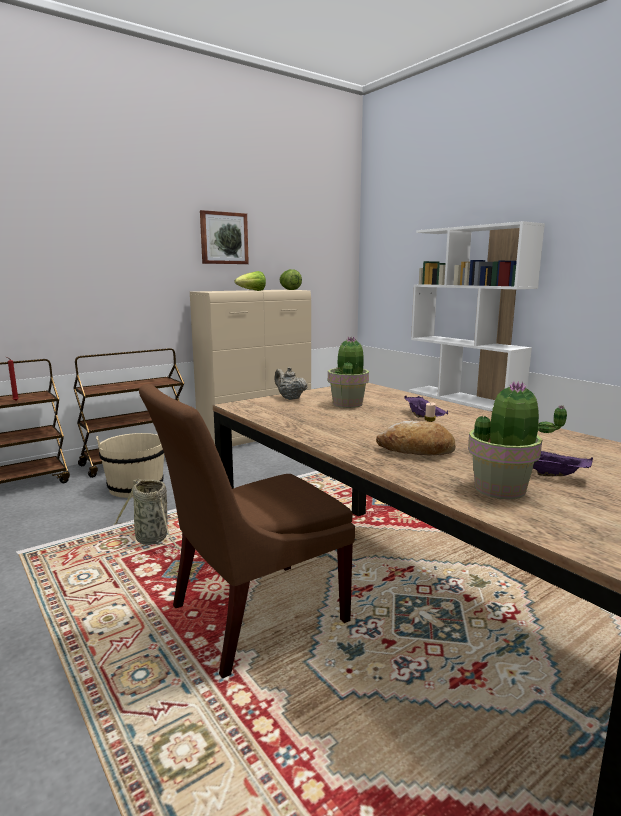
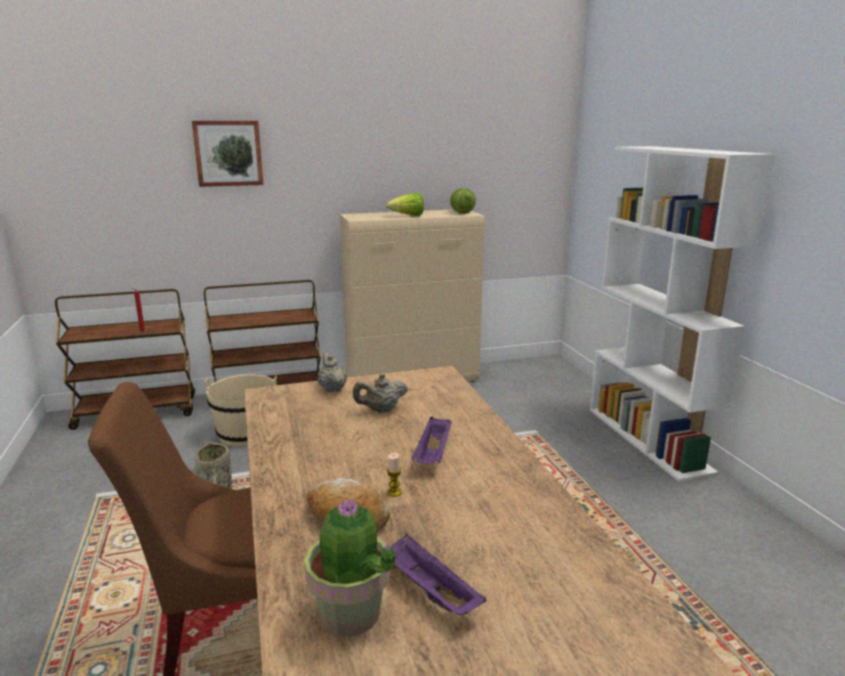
camera: 20 degrees right, 5 degrees up
picture [200,210,249,264] -> picture moved to [192,121,263,187]
potted plant [328,337,369,408] -> beige teapot [353,374,408,413]

